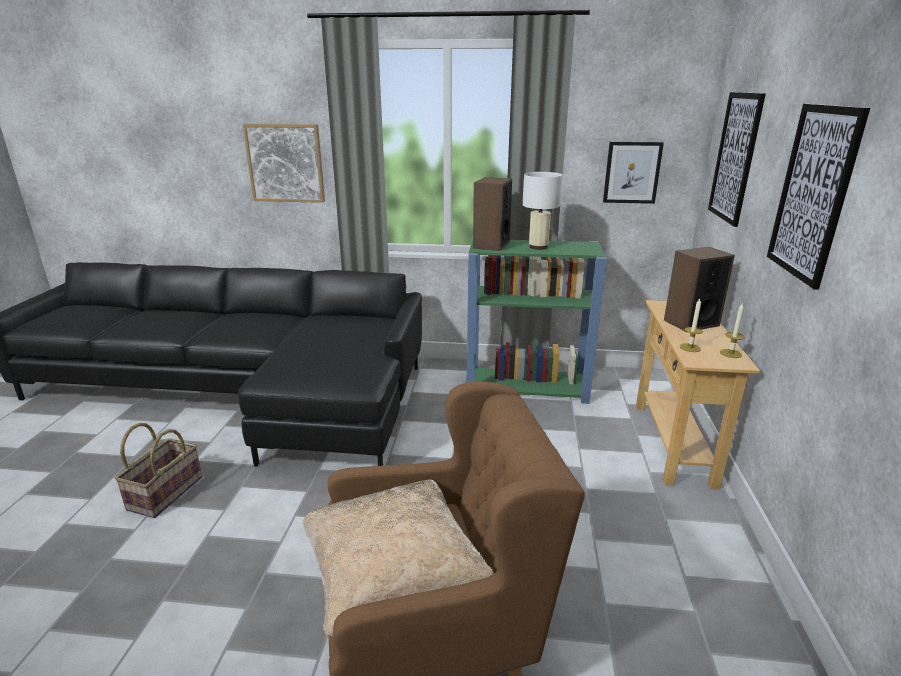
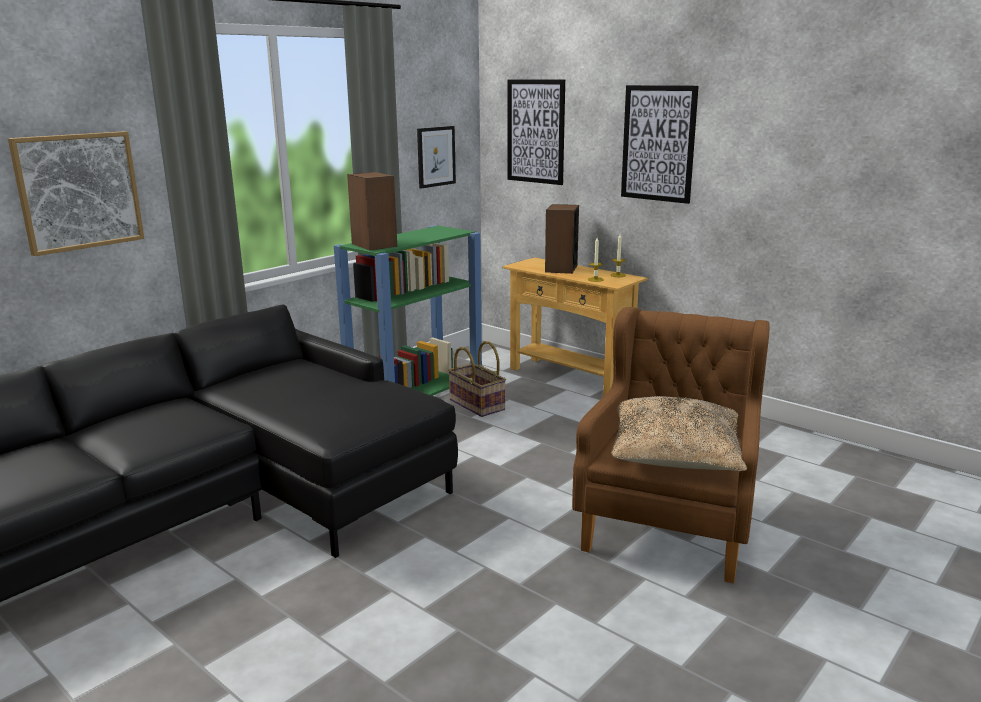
camera: 55 degrees left, 5 degrees down
basket [115,423,203,518] -> basket moved to [448,341,506,417]
white table lamp [523,172,563,250] -> none

